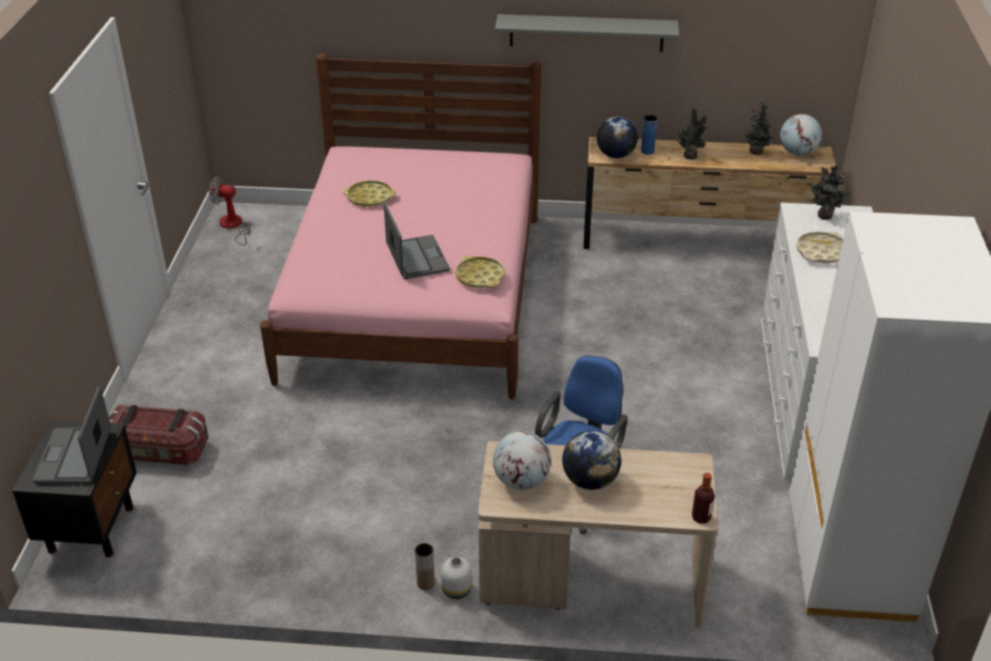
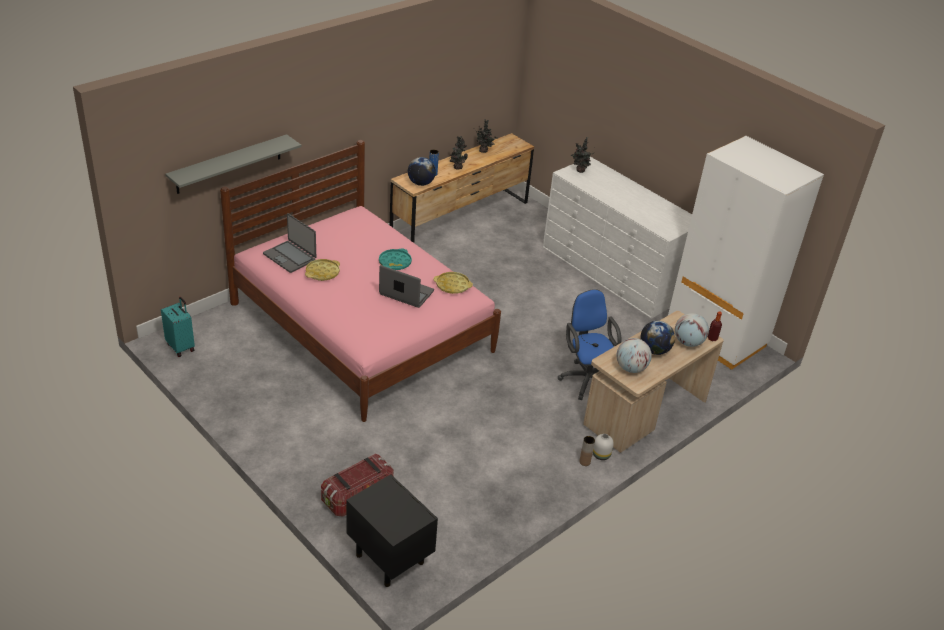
camera: 50 degrees left, 0 degrees up
laptop [33,386,111,484] -> laptop moved to [263,213,316,273]
fan [209,176,251,246] -> turquoise suitcase [161,297,195,357]
grey shelf [495,14,679,52] -> grey shelf moved to [165,134,301,194]
globe [780,114,822,155] -> globe moved to [675,313,709,347]
beige tray [796,231,843,263] -> none
none -> turquoise tray [379,248,412,270]

